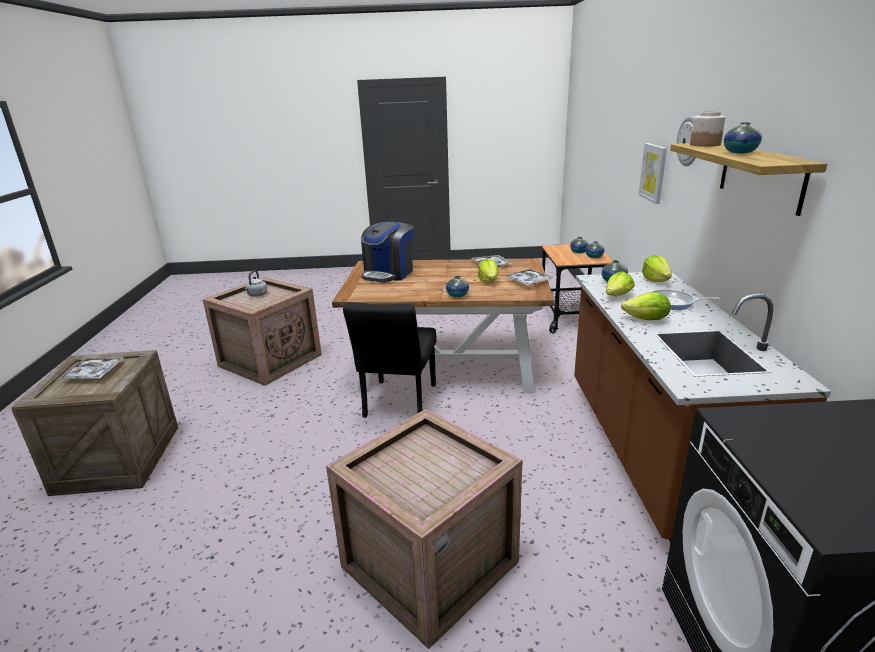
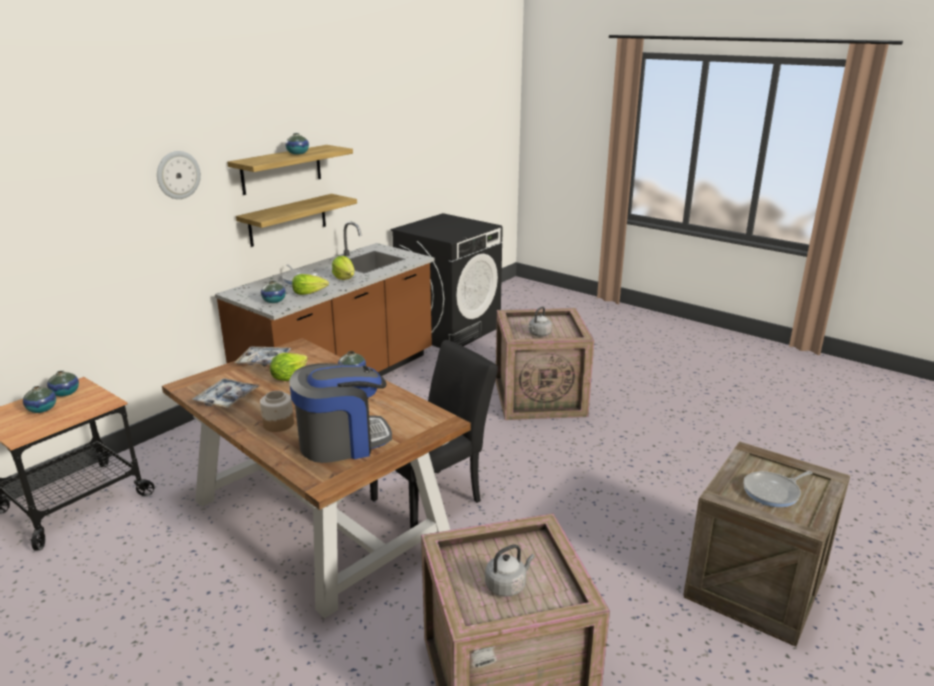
camera: 140 degrees left, 0 degrees up
tray [59,357,124,379] -> frying pan [743,471,813,507]
picture [639,143,667,204] -> none
lettuce [642,255,672,282] -> none
jar [690,111,726,147] -> jar moved to [260,391,294,432]
none -> shelf [236,194,357,247]
none -> grey kettle [529,306,552,337]

